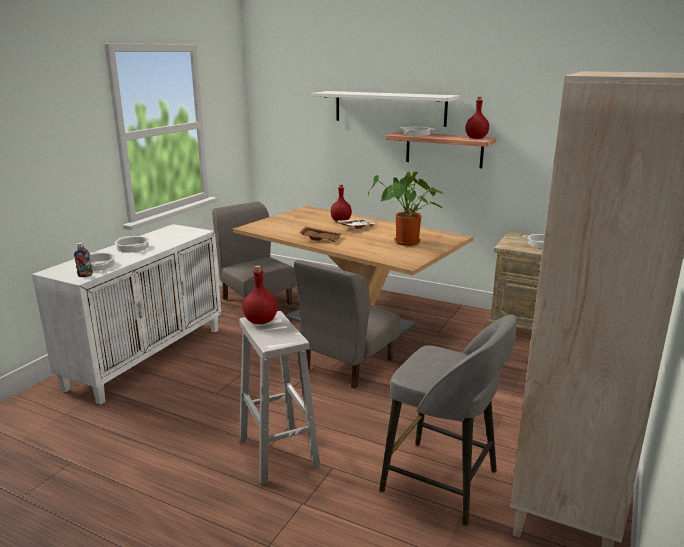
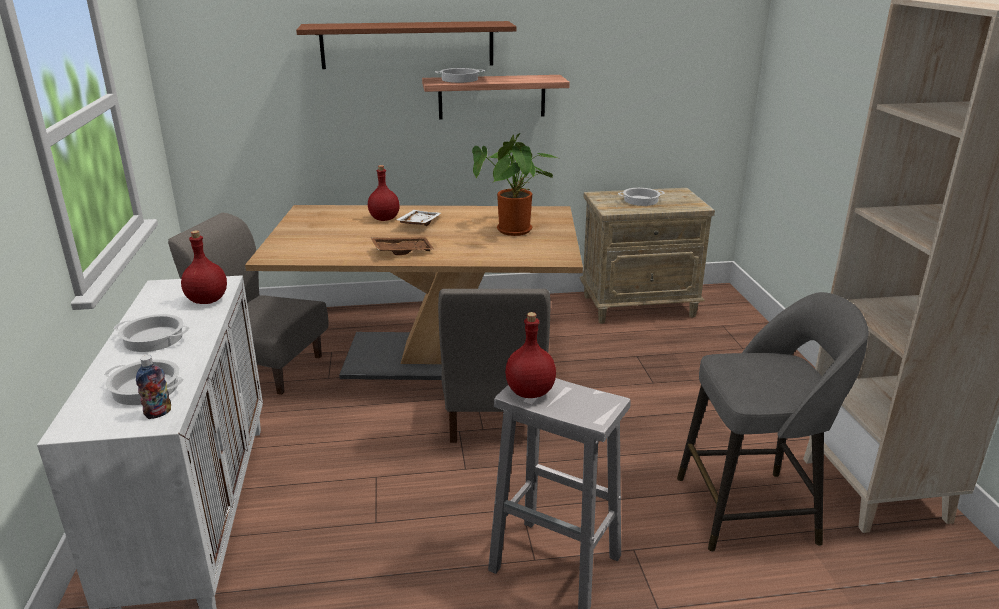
camera: 35 degrees left, 5 degrees up
white shelf [311,91,460,127] -> brown shelf [296,21,516,69]
red bottle [465,97,489,139] -> red bottle moved to [181,230,227,304]

